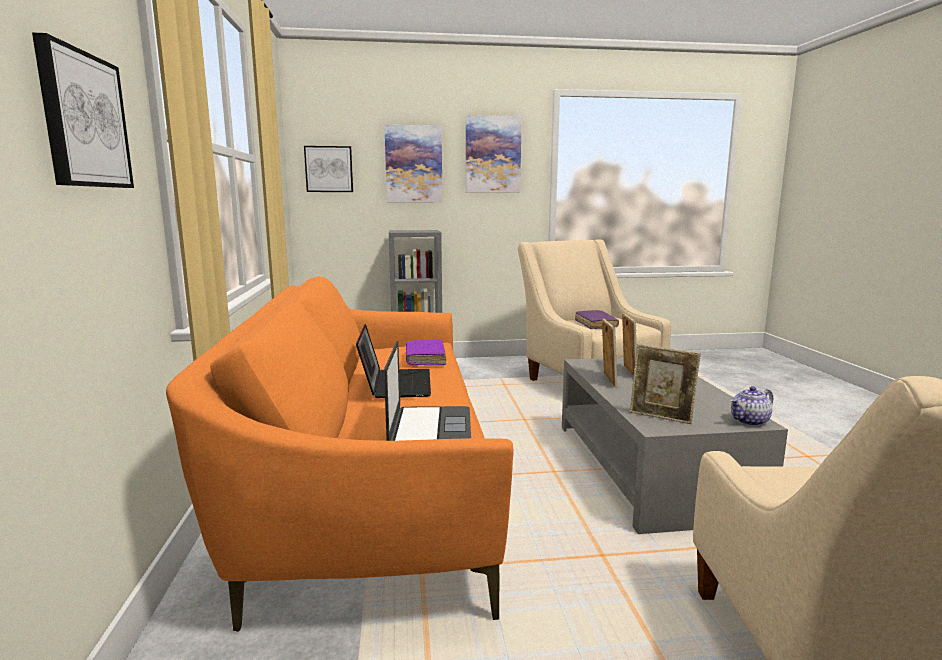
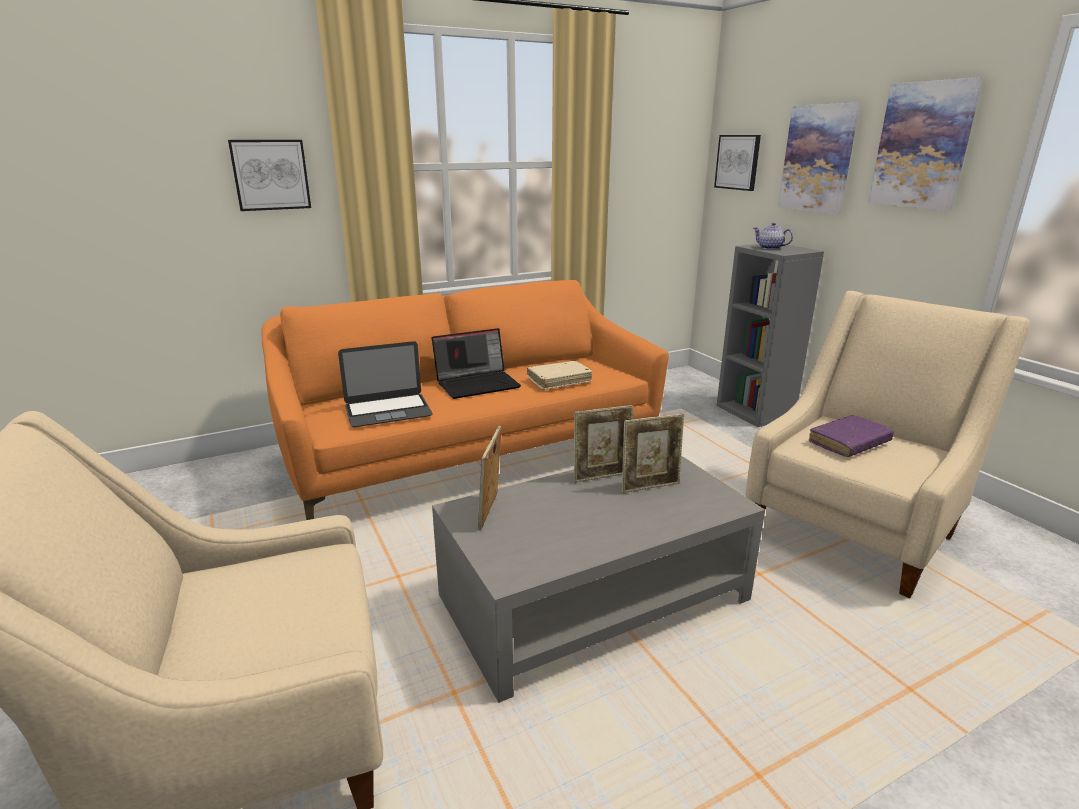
camera: 70 degrees right, 10 degrees up
purple book [406,340,446,365] -> beige book [527,361,592,390]
teapot [730,386,773,426] -> teapot moved to [753,223,793,250]

